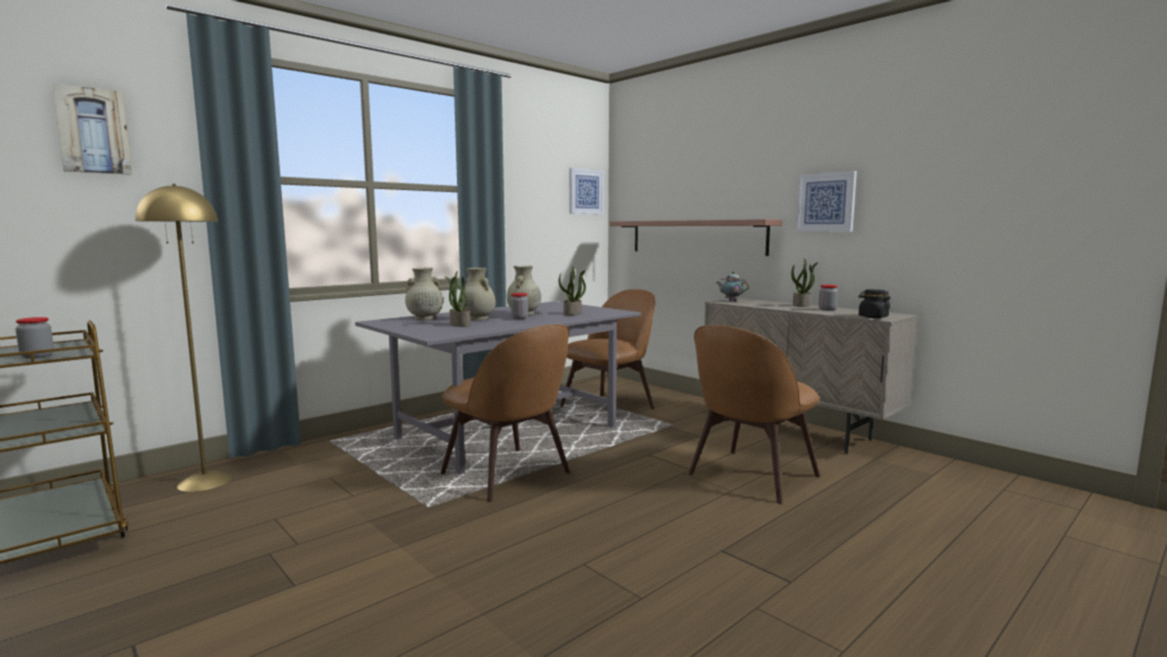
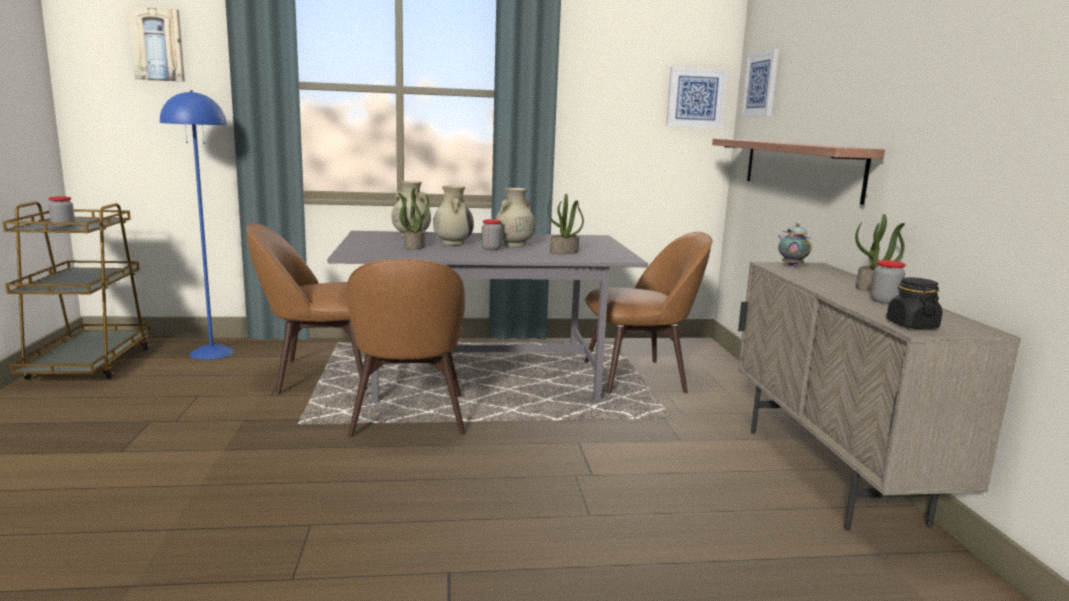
camera: 35 degrees right, 5 degrees up
yellow floor lamp [135,184,232,492] -> blue floor lamp [160,90,234,360]
brown chair [688,325,820,504] -> brown chair moved to [247,222,367,395]
picture [796,171,857,231] -> picture moved to [741,49,779,116]

